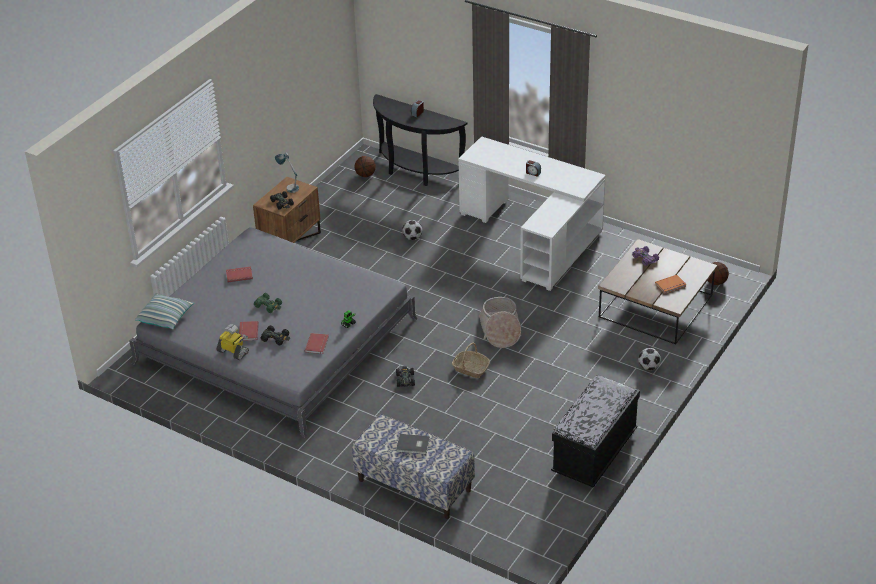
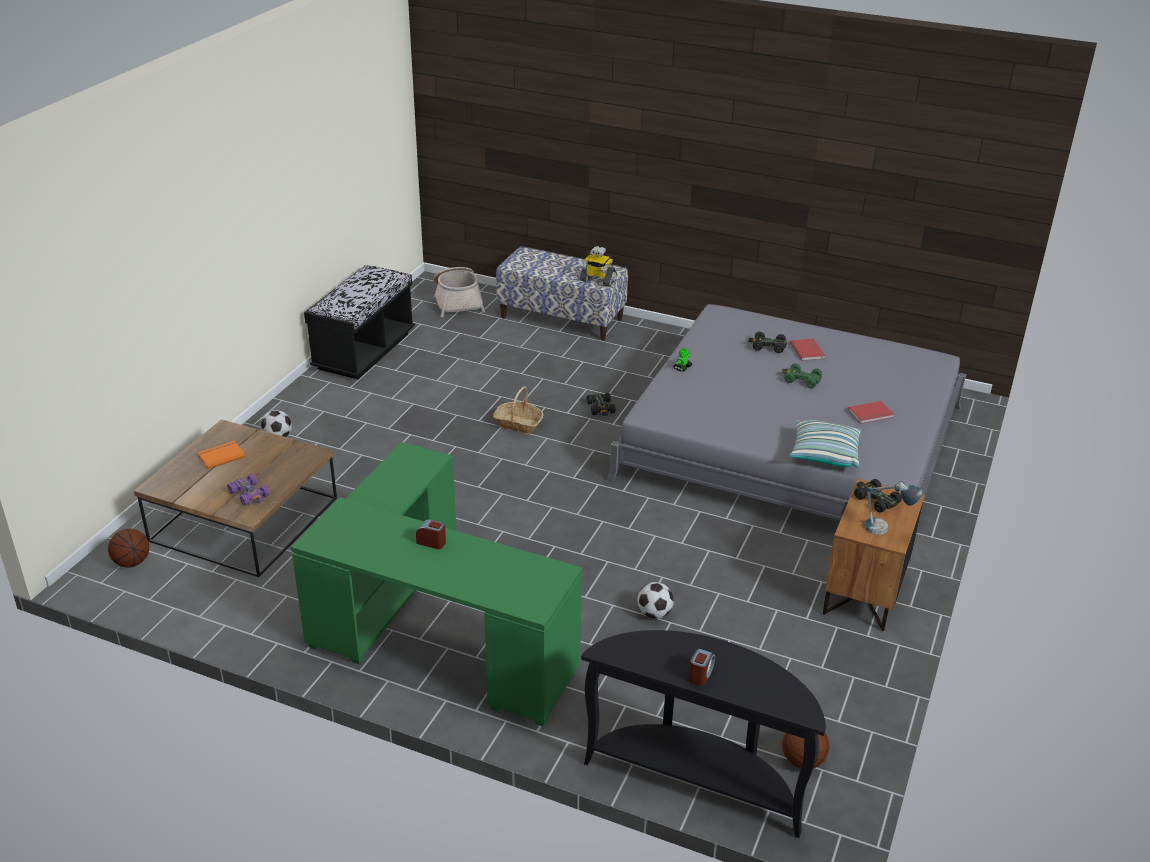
camera: 170 degrees right, 5 degrees down
pillow [135,293,194,329] -> pillow moved to [789,420,861,468]
toy robot [216,324,249,360] -> toy robot moved to [580,246,617,287]
red book [305,333,329,354] -> none
grey book [396,434,430,454] -> none
white desk [458,136,606,291] -> green desk [291,442,582,726]
basket [479,297,521,348] -> basket moved to [433,267,485,317]

